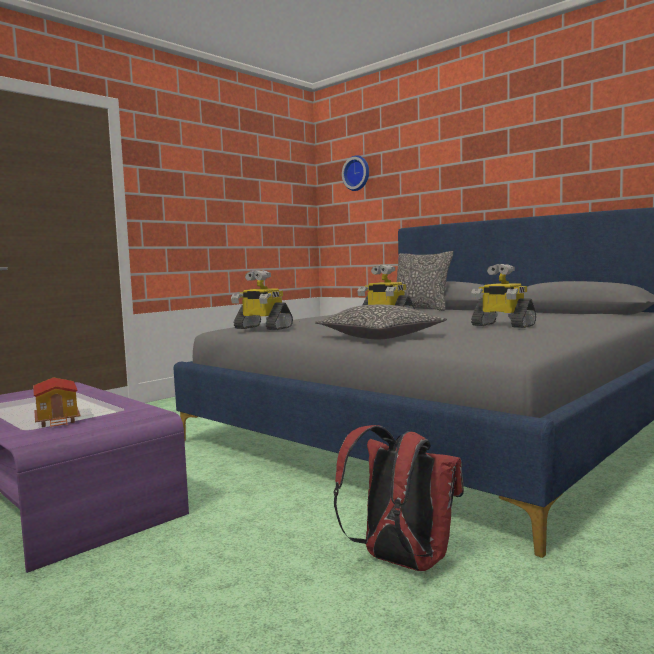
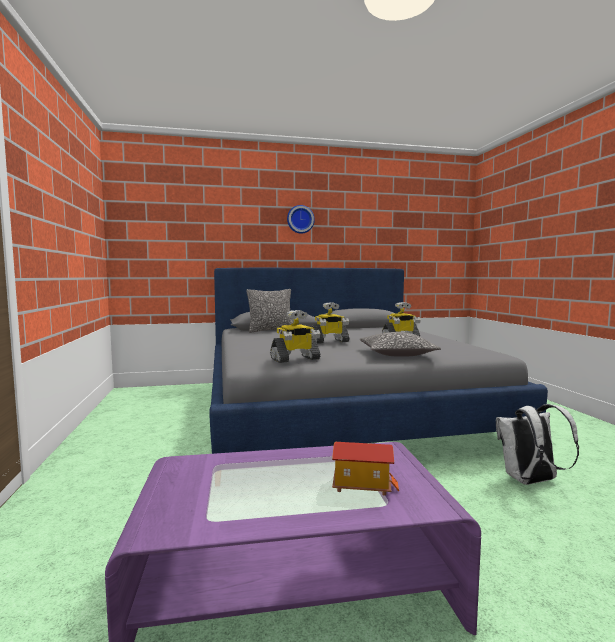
camera: 55 degrees left, 0 degrees up
red backpack [333,425,464,571] -> white backpack [496,404,579,485]
wall clock [342,155,369,191] -> wall clock moved to [287,205,315,234]

